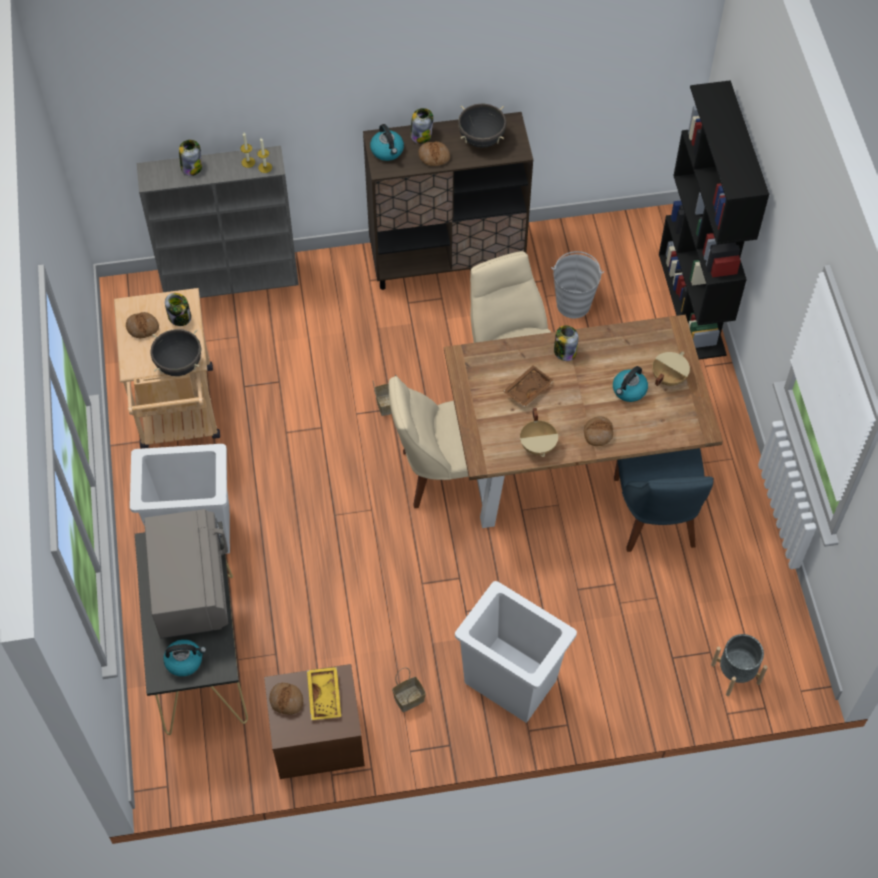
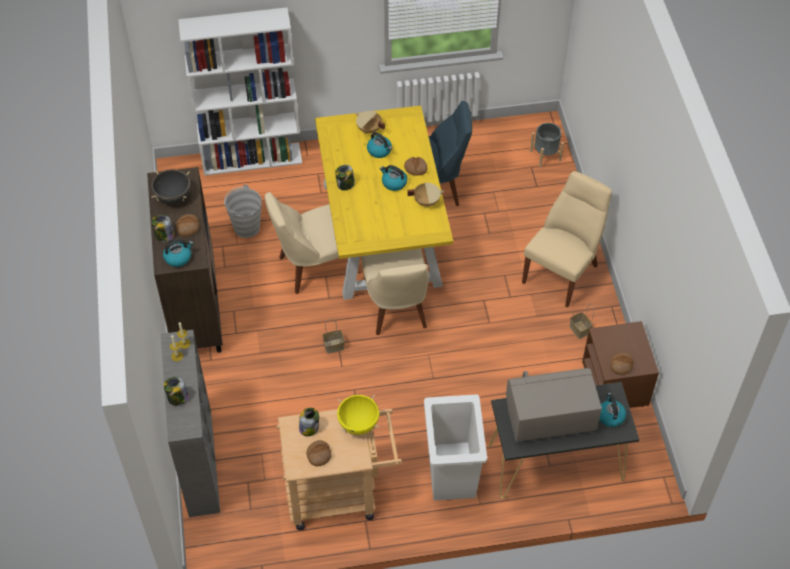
camera: 90 degrees left, 5 degrees down
black cooking pot [150,329,202,376] -> yellow cooking pot [337,395,379,435]
yellow tray [307,667,341,720] -> none
brown dining table [444,315,723,528] -> yellow dining table [315,106,453,300]
white trash can [455,581,577,723] -> beige chair [522,171,612,307]
brown tray [503,365,554,407] -> none
black bookcase [659,80,769,360] -> white bookcase [178,7,302,176]
none -> kettle [380,165,407,191]

